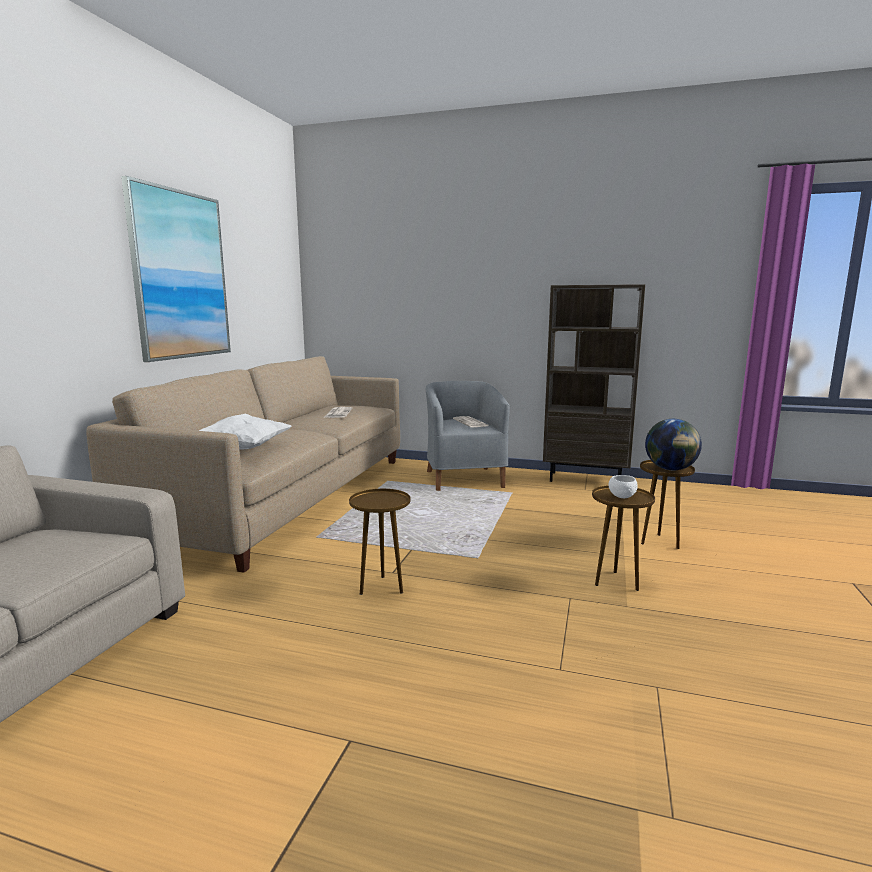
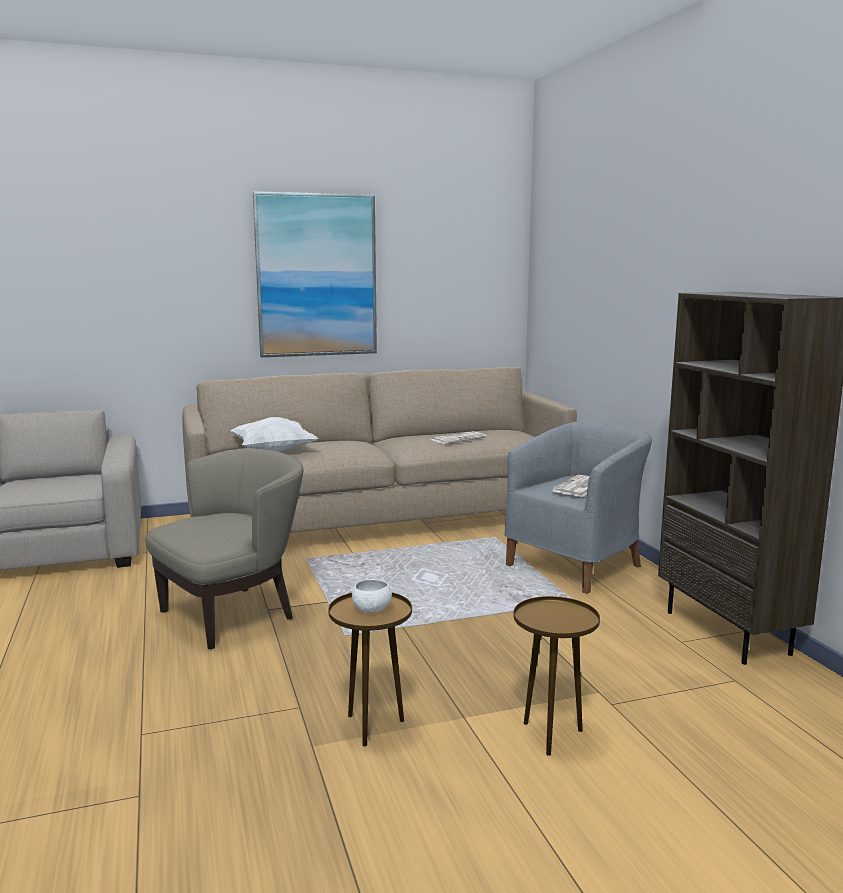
camera: 55 degrees right, 0 degrees up
brown side table [349,489,411,595] -> beige armchair [145,449,304,649]
globe [645,419,702,470] -> none

